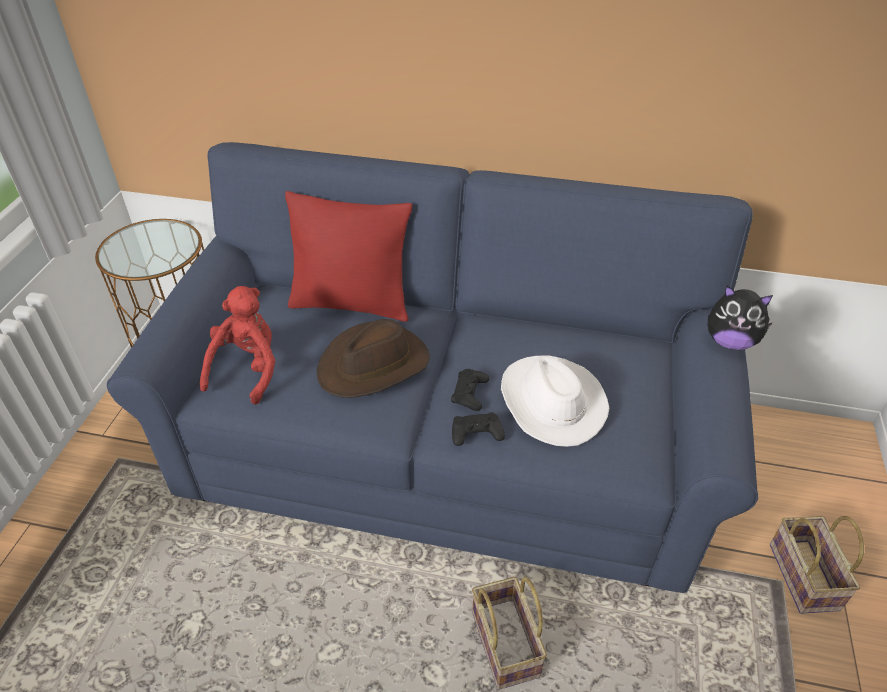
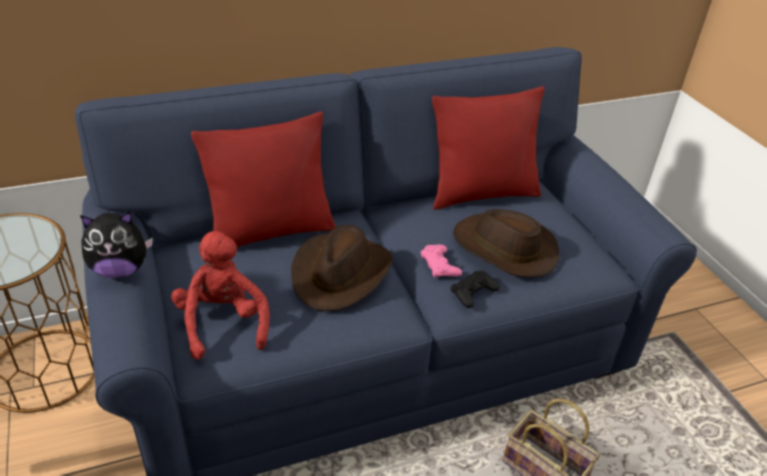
camera: 35 degrees left, 5 degrees down
black game controller [451,369,490,411] -> pink game controller [421,244,462,278]
white hat [501,356,609,447] -> brown hat [453,209,559,278]
plush toy [708,285,773,350] -> plush toy moved to [80,211,153,278]
basket [770,516,864,614] -> none
none -> red pillow [432,87,544,210]

